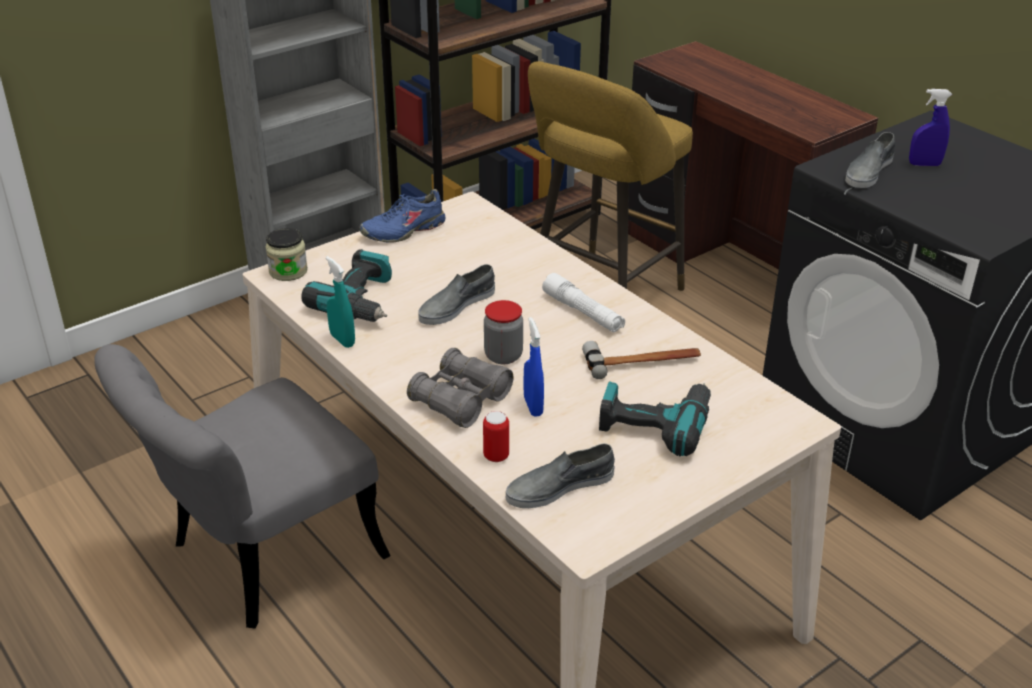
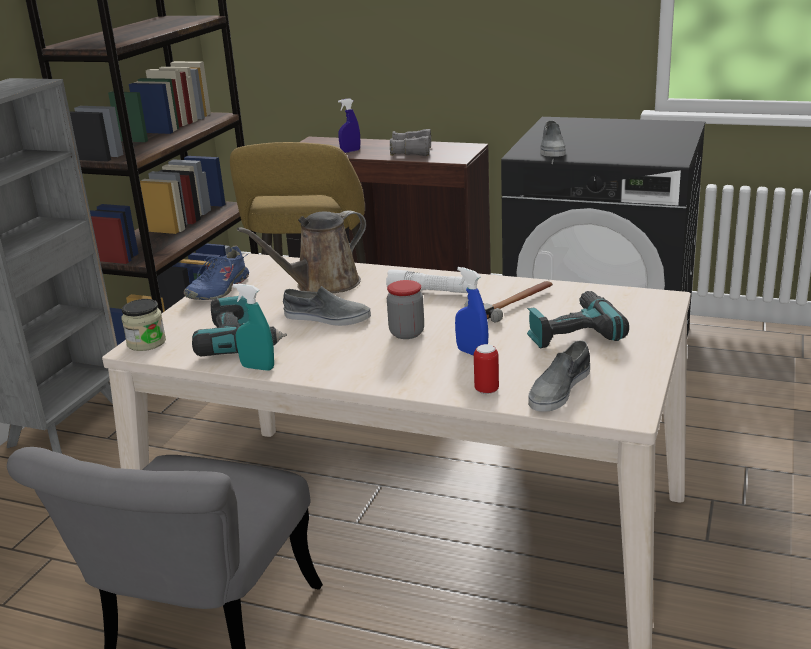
camera: 30 degrees left, 10 degrees down
grey binoculars [407,348,513,428] -> grey binoculars moved to [390,129,431,156]
grey shoe [418,264,495,325] -> grey shoe turned 90 degrees counterclockwise [283,286,371,326]
blue spray bottle [909,89,952,166] -> blue spray bottle moved to [338,98,360,153]
none -> brown watering can [237,210,366,293]

